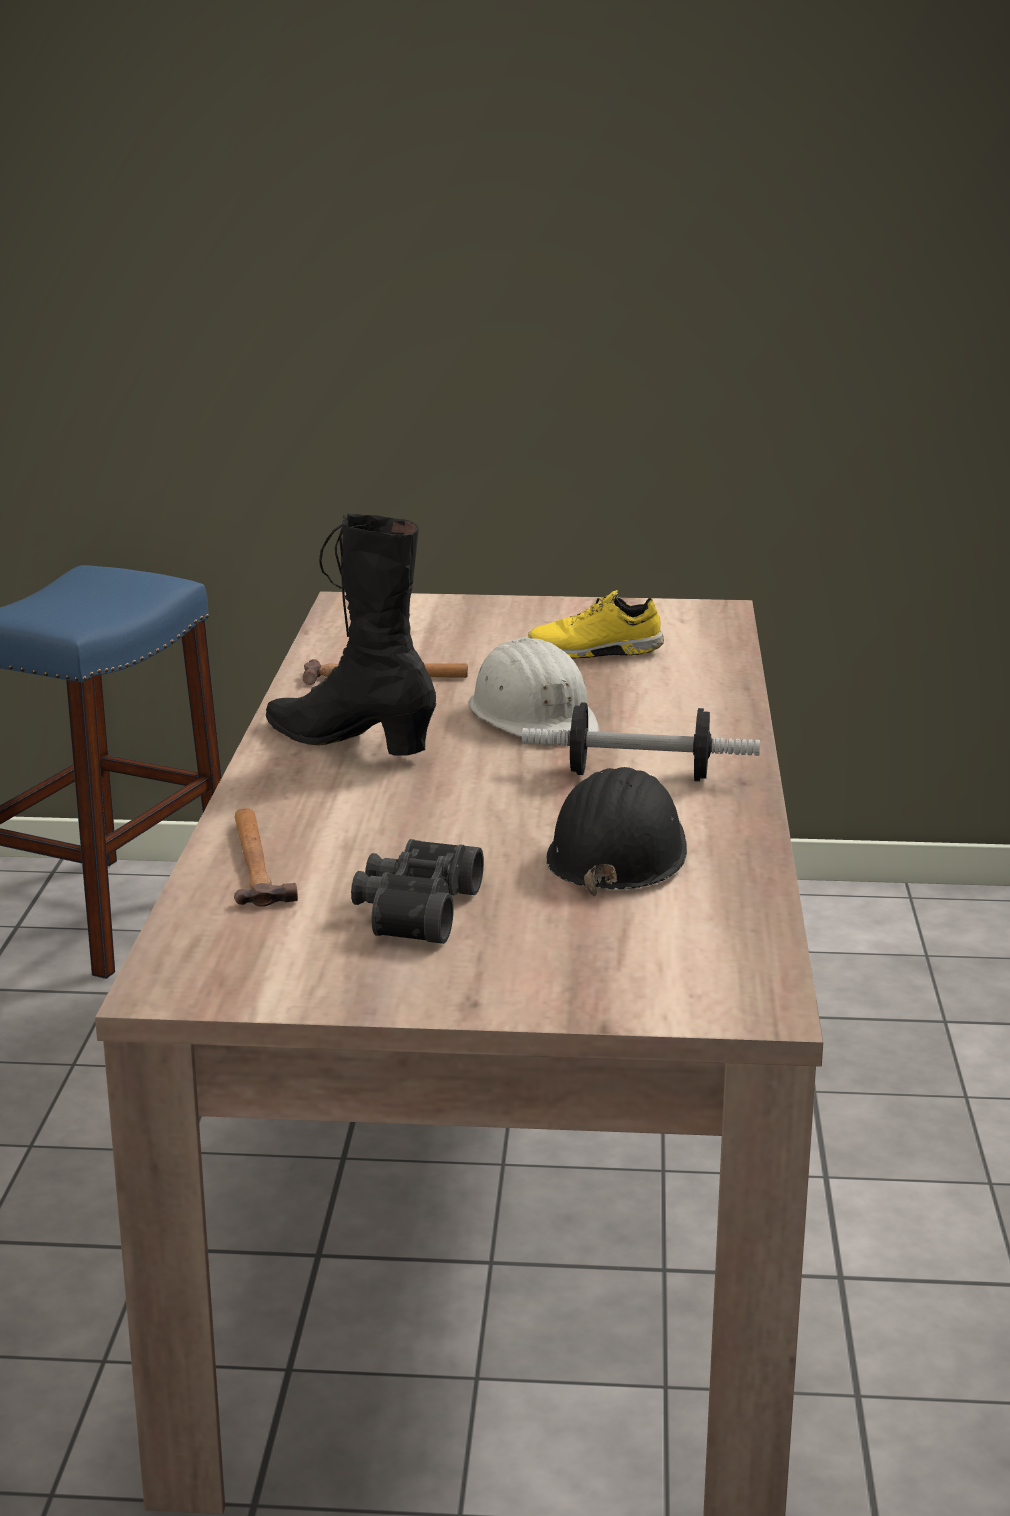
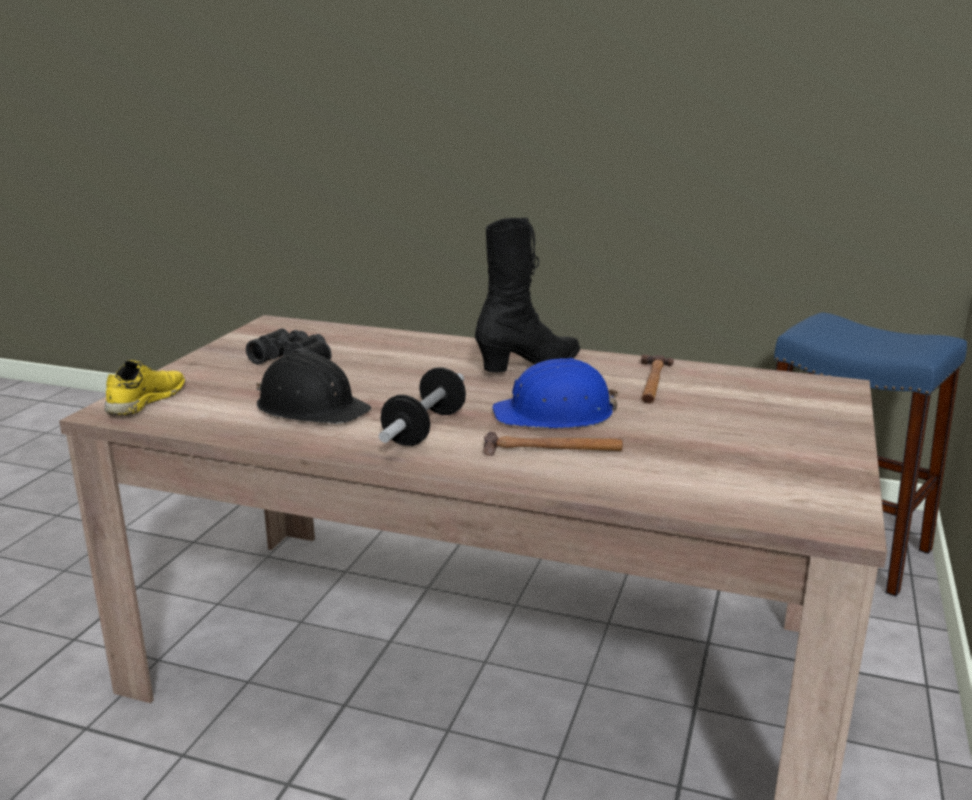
camera: 105 degrees right, 0 degrees up
hammer [234,808,298,907] -> hammer moved to [484,431,623,456]
white hard hat [468,638,600,737] -> blue hard hat [492,358,618,428]
yellow shoe [528,590,664,659] -> yellow shoe moved to [104,360,185,415]

